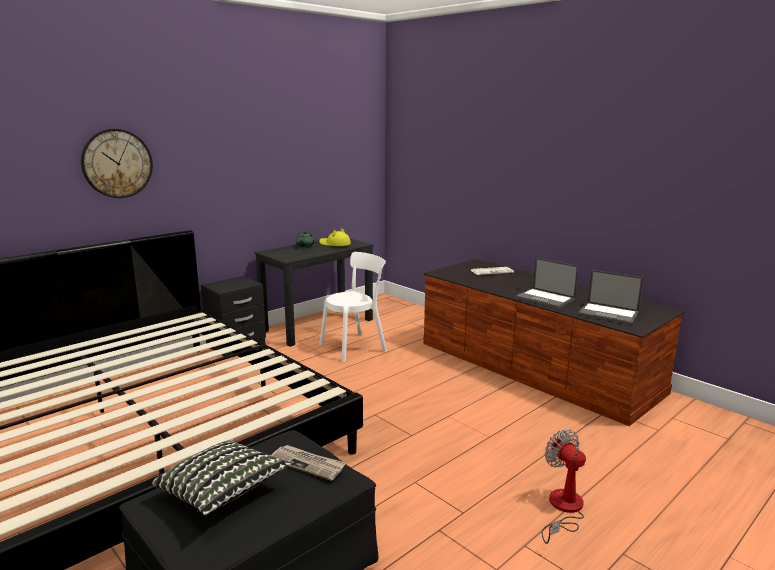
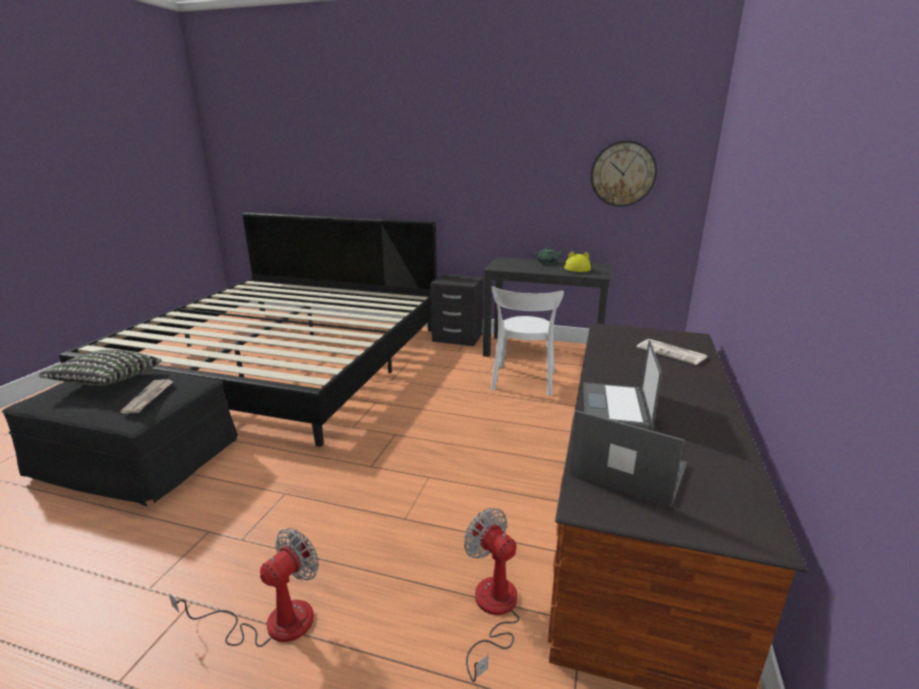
camera: 60 degrees right, 5 degrees up
wall clock [81,129,153,198] -> wall clock moved to [591,140,657,207]
white chair [319,252,387,362] -> white chair turned 75 degrees clockwise [491,286,564,396]
laptop [578,270,644,325] -> laptop turned 120 degrees clockwise [569,410,687,508]
none -> fan [464,508,519,682]

